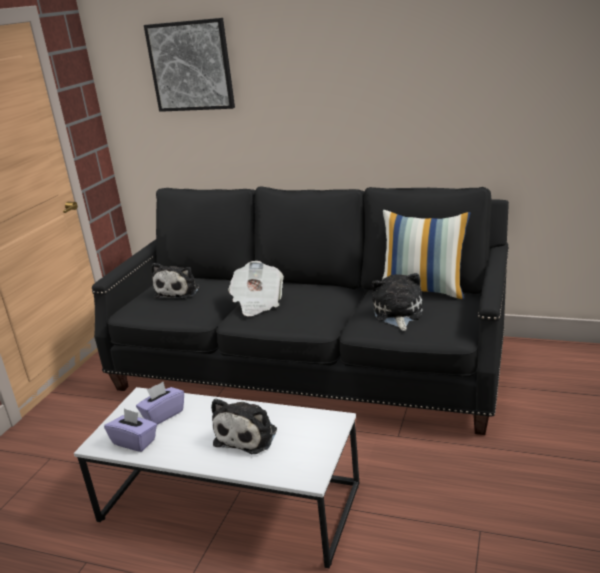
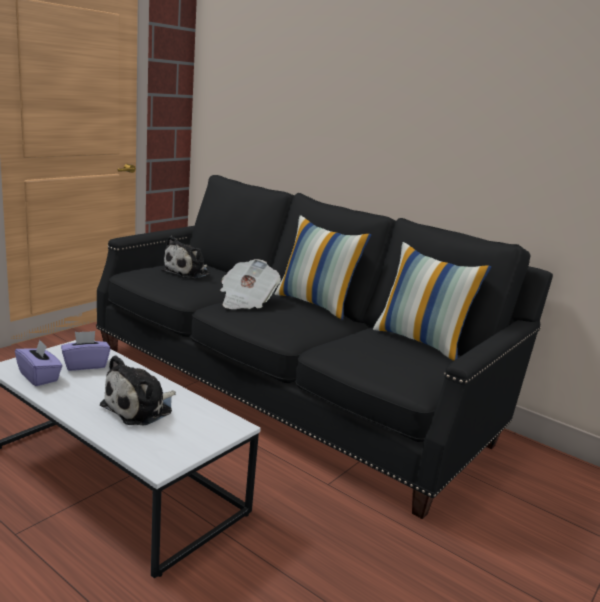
camera: 15 degrees right, 5 degrees down
picture [144,18,235,112] -> none
plush toy [372,273,423,331] -> none
none -> pillow [275,215,371,320]

